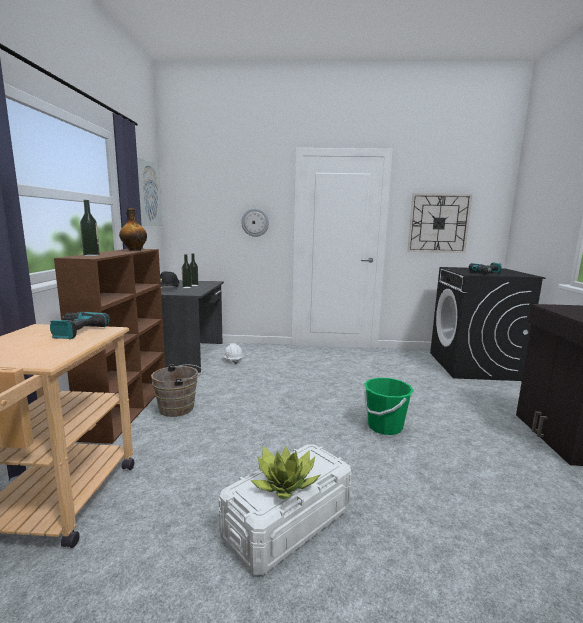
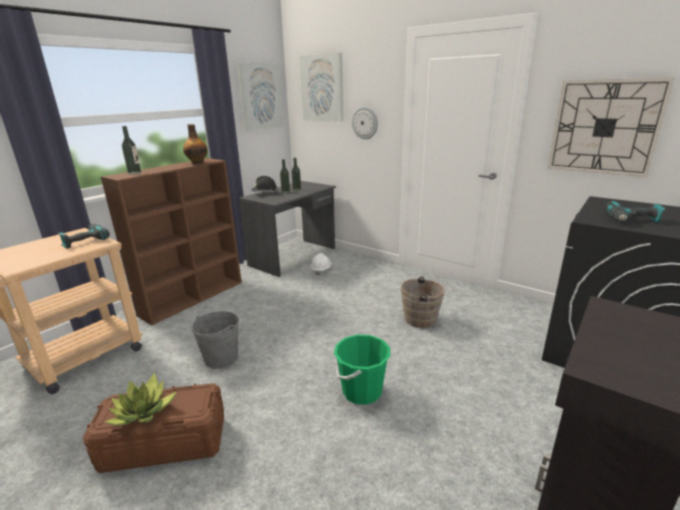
camera: 35 degrees right, 10 degrees up
brown bucket [151,364,203,417] -> brown bucket moved to [401,277,450,328]
white storage box [219,444,352,575] -> brown storage box [83,383,224,473]
none -> grey bucket [191,311,239,369]
none -> picture [299,53,343,121]

